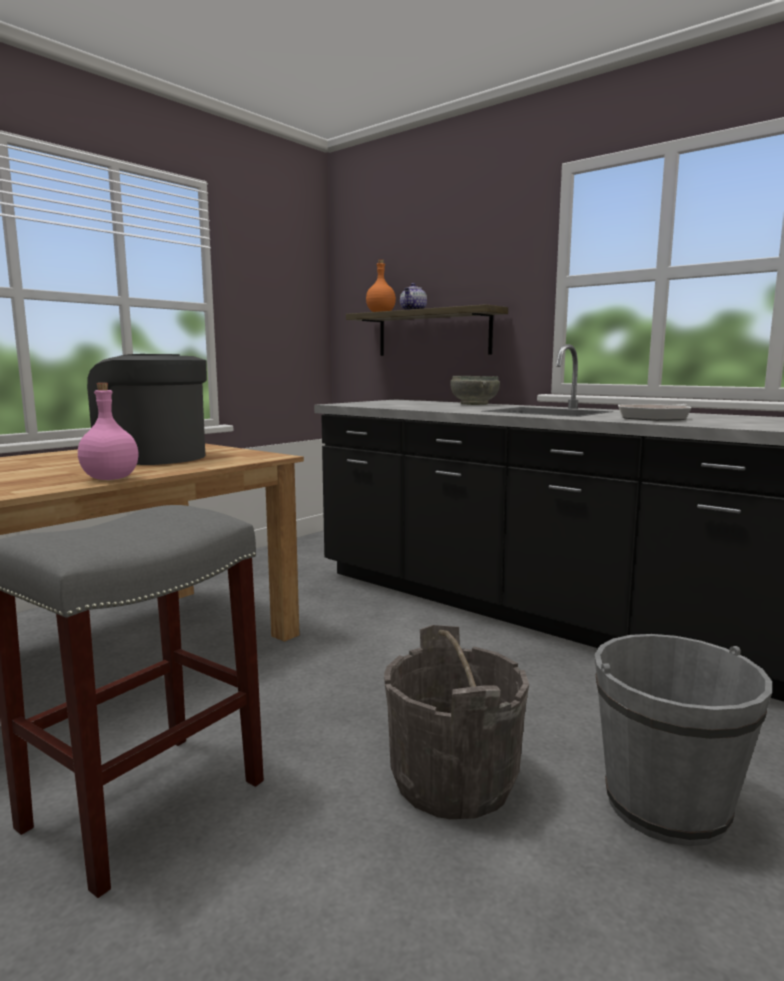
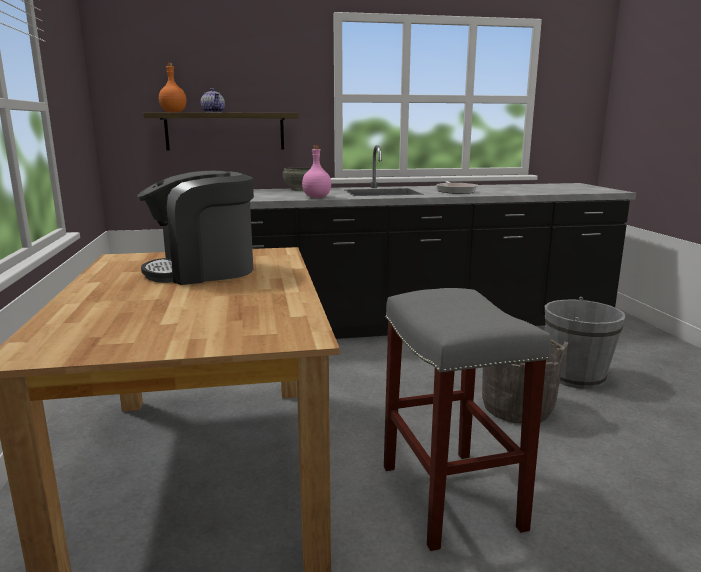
camera: 50 degrees left, 5 degrees up
pink bottle [78,383,138,480] -> pink bottle moved to [302,145,331,198]

